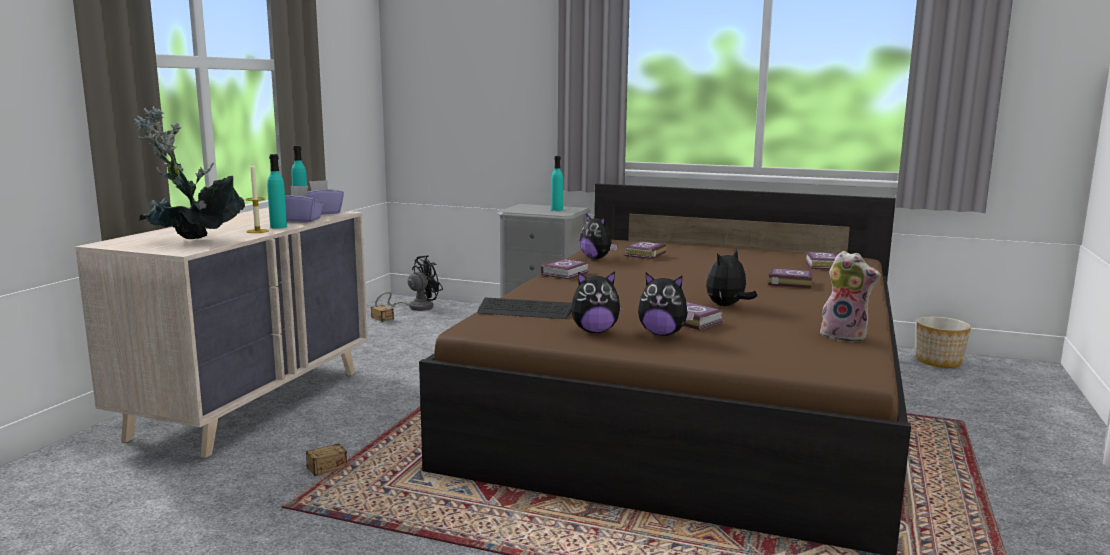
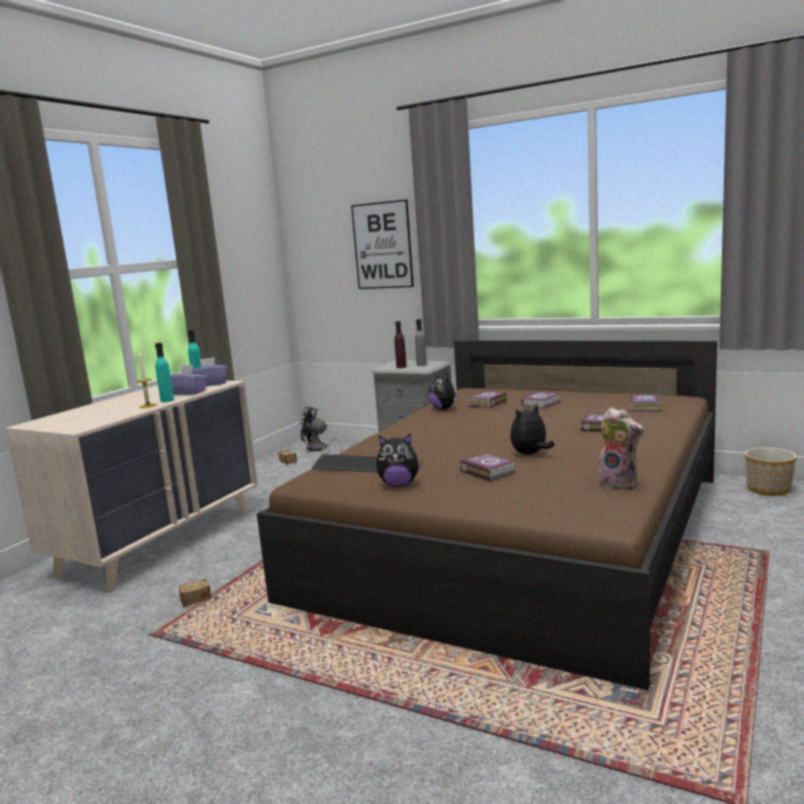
camera: 10 degrees right, 0 degrees up
potted plant [134,106,245,239] -> none
black fan [375,256,443,311] -> black fan turned 135 degrees counterclockwise [300,407,342,454]
book [540,258,589,279] -> book moved to [521,391,561,409]
turquoise bottle [551,156,563,211] -> grey bottle [415,319,427,366]
plush toy [638,273,695,336] -> none
none -> picture [351,199,414,289]
none -> purple bottle [394,321,407,368]

